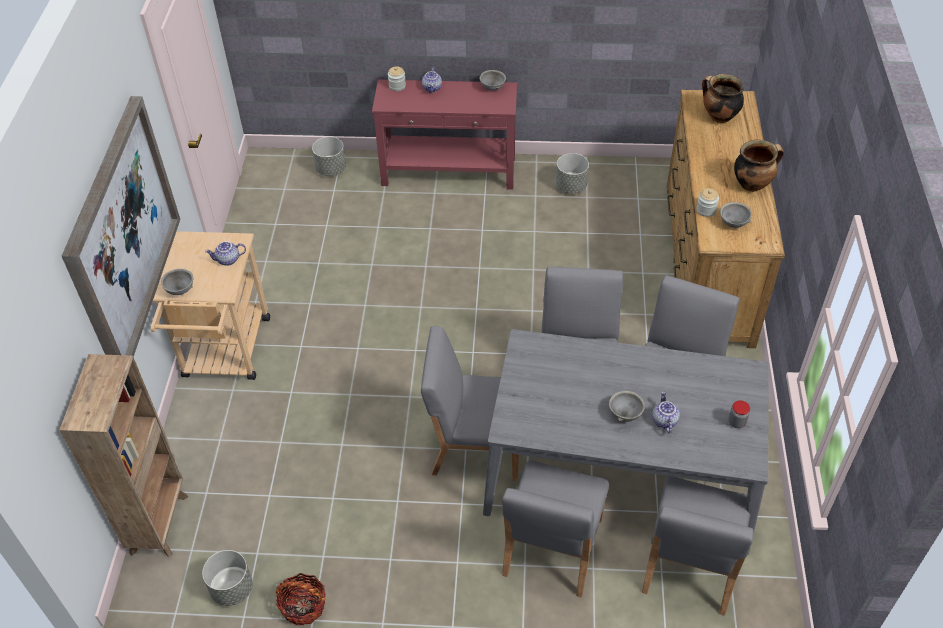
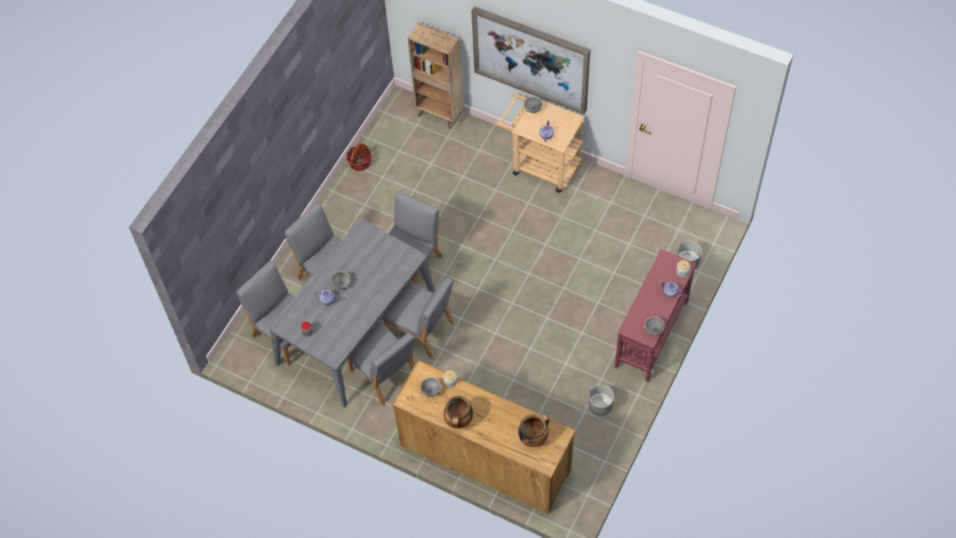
camera: 115 degrees right, 10 degrees up
grey planter [202,550,253,606] -> none

